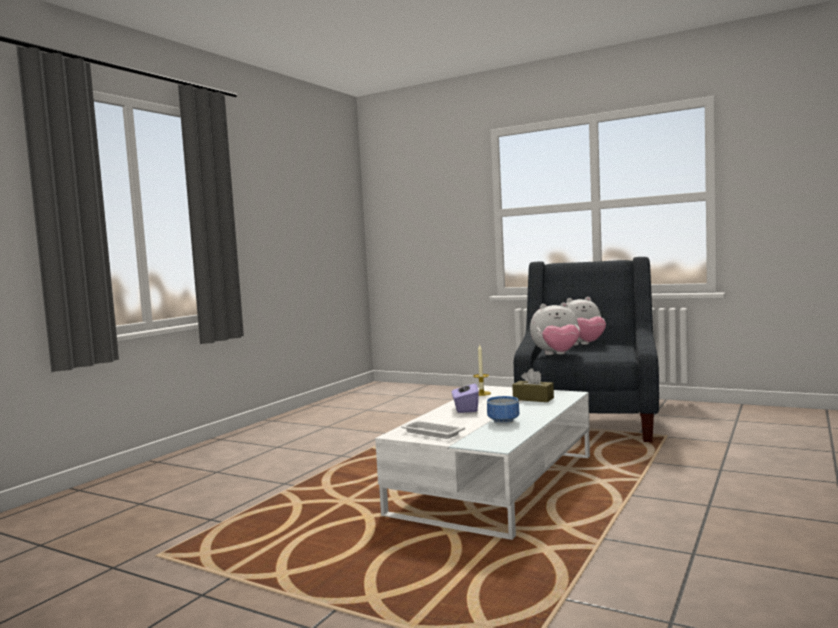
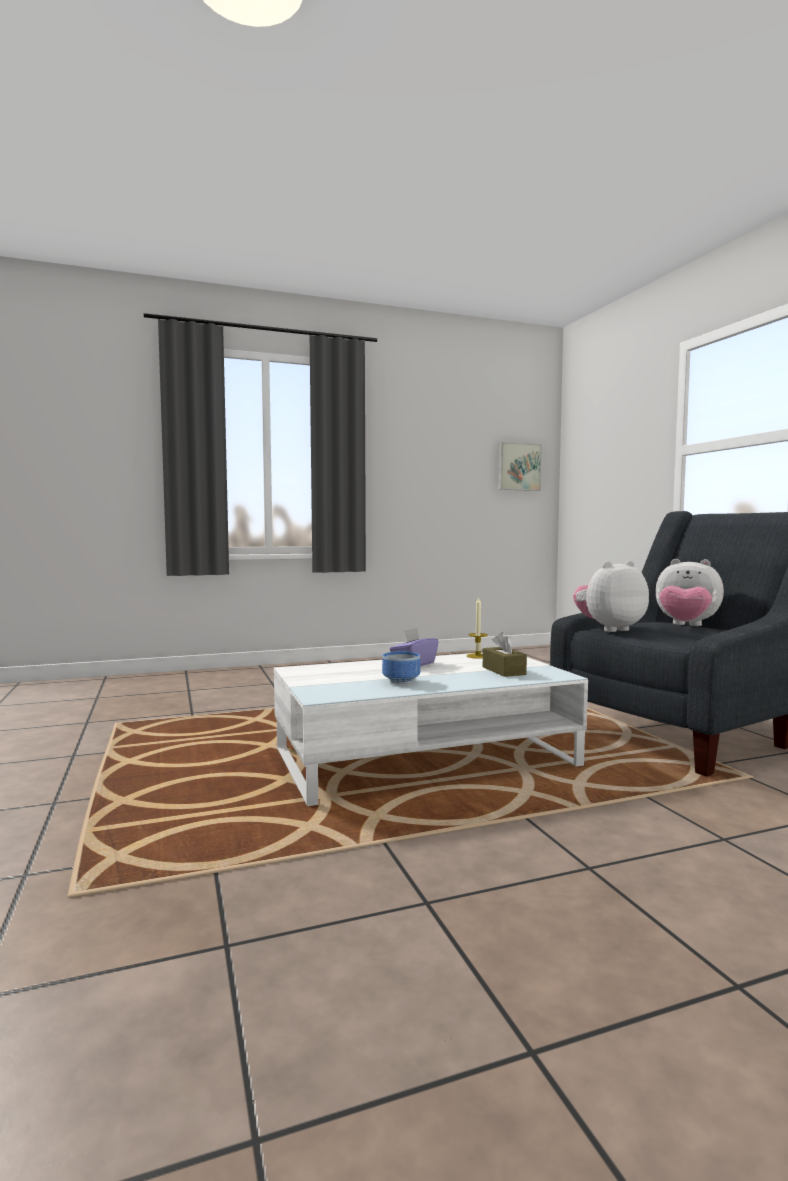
camera: 40 degrees right, 0 degrees up
white tray [401,421,465,439] -> none
plush toy [530,303,580,355] -> plush toy turned 120 degrees clockwise [573,561,649,632]
none -> picture [498,442,542,491]

